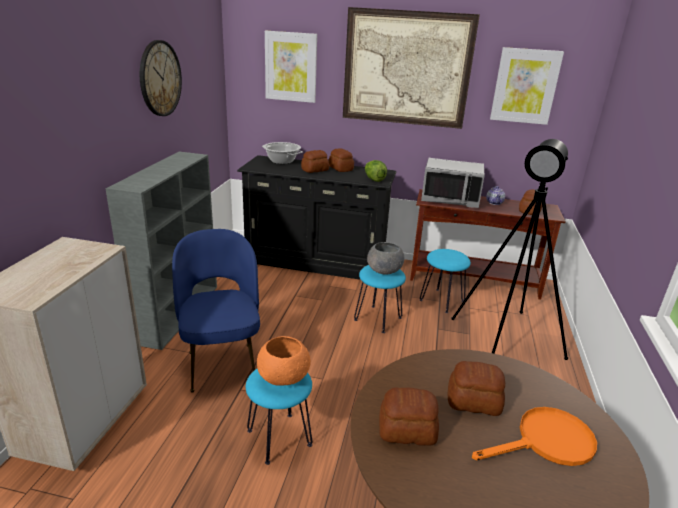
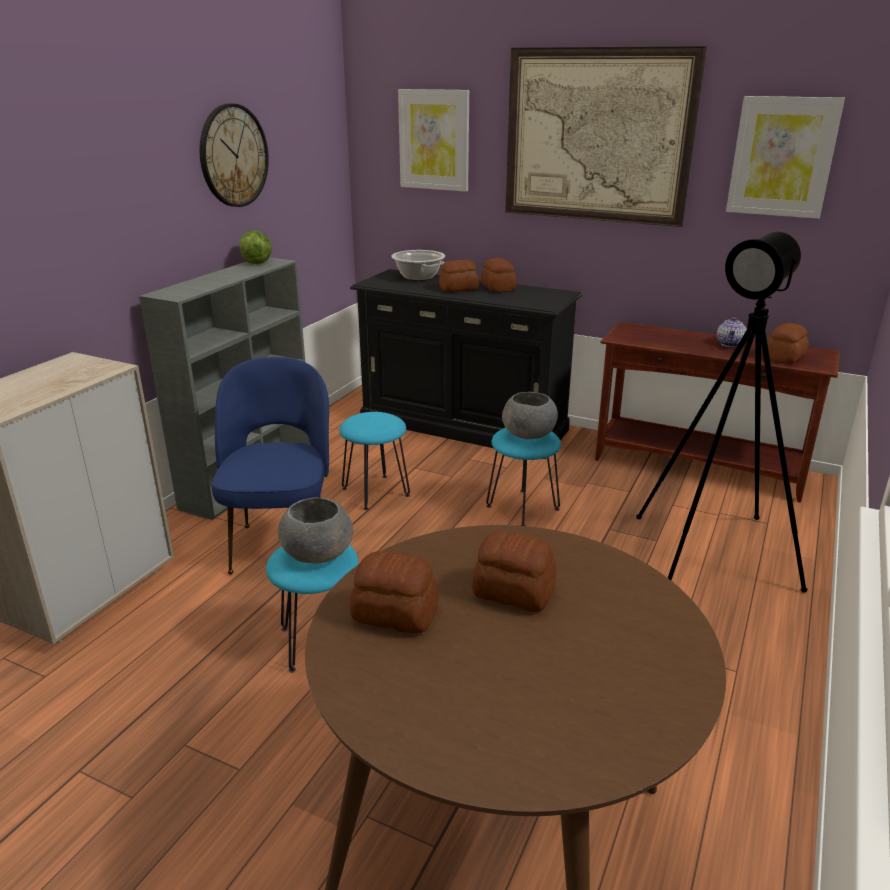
camera: 15 degrees right, 0 degrees up
orange bowl [257,336,311,386] -> grey bowl [278,497,353,563]
lettuce [365,160,387,182] -> lettuce moved to [239,230,272,264]
turquoise stool [420,249,471,313] -> turquoise stool moved to [339,412,410,510]
grey microwave [421,158,485,208] -> none
orange frying pan [472,407,597,466] -> none

